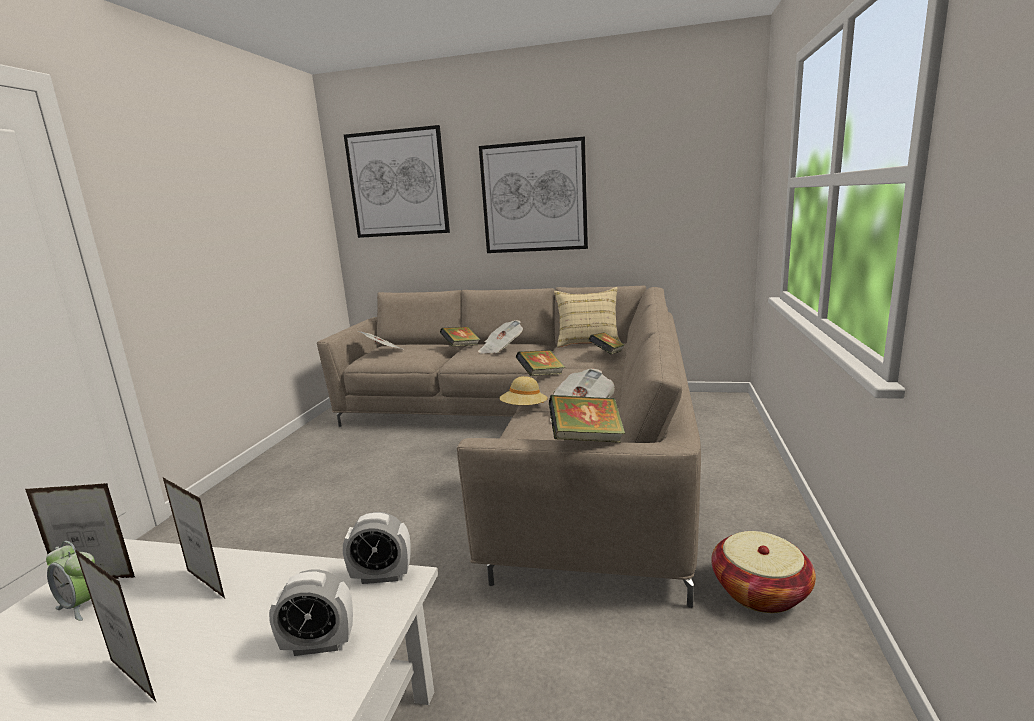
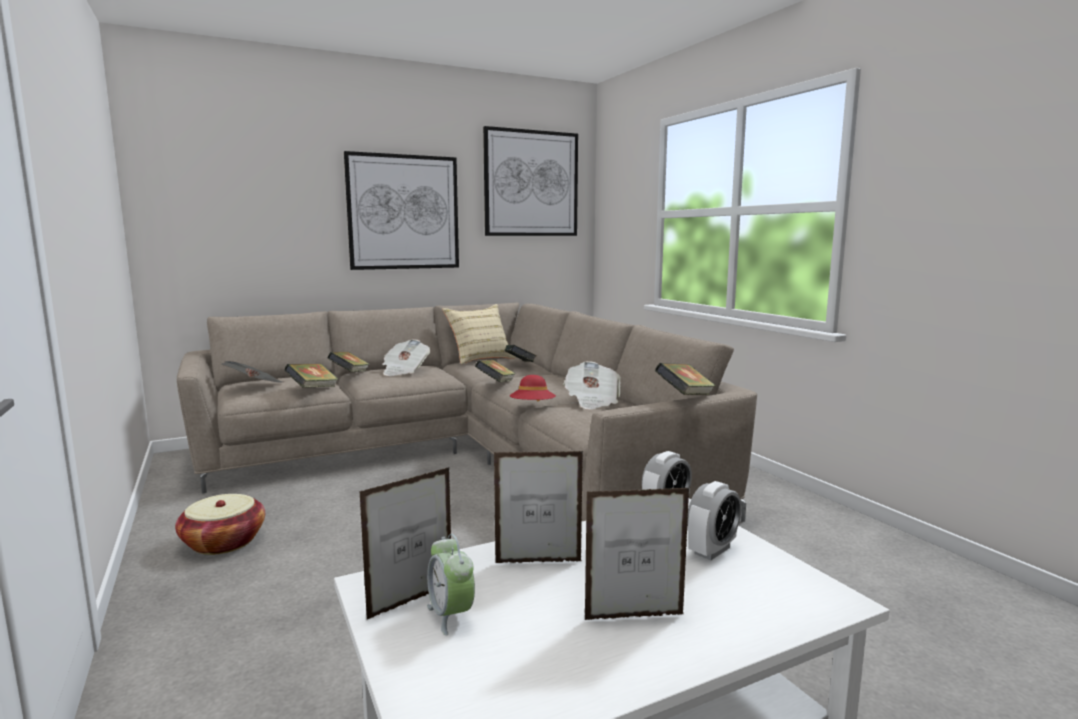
camera: 40 degrees left, 5 degrees down
alarm clock [46,541,95,621] -> alarm clock turned 75 degrees clockwise [427,534,475,636]
picture [344,125,450,238] -> picture moved to [483,126,578,236]
beige hat [499,376,548,405] -> red hat [510,375,556,401]
basket [711,531,816,613] -> basket moved to [175,494,265,555]
none -> book [285,364,339,388]

